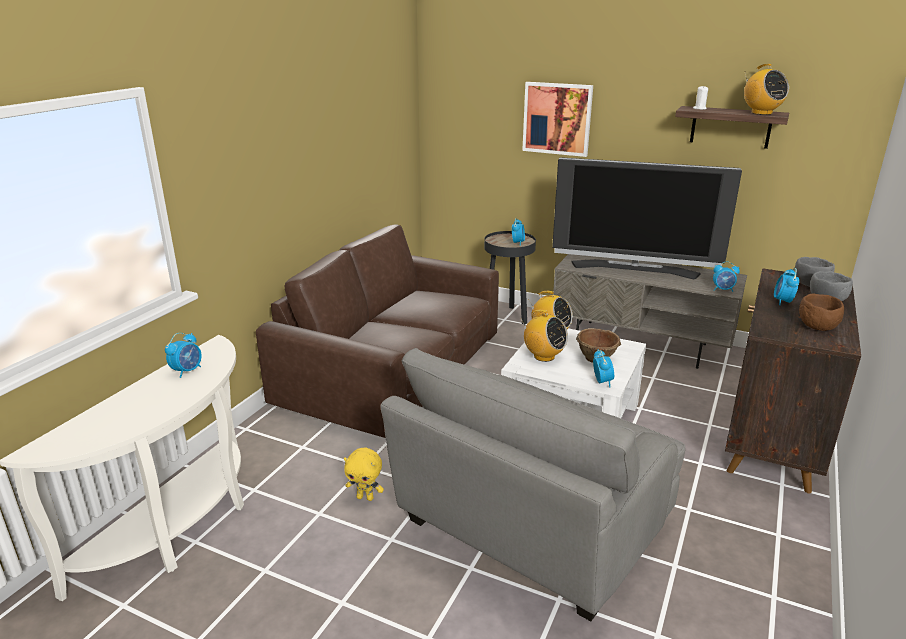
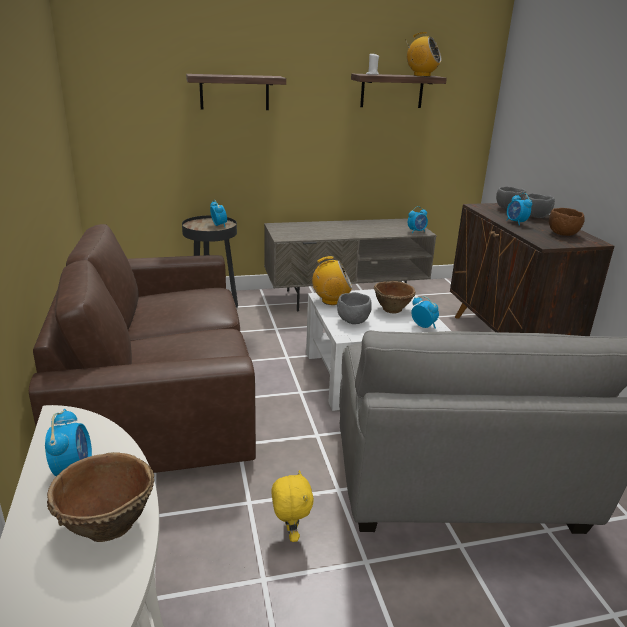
camera: 40 degrees left, 0 degrees up
yellow plush toy [344,448,384,501] -> yellow plush toy turned 75 degrees counterclockwise [271,470,314,542]
radio [521,310,568,362] -> grey bowl [337,292,372,324]
picture [522,82,593,157] -> shelf [186,74,286,110]
television [552,157,742,279] -> none
none -> brown bowl [47,452,154,542]

